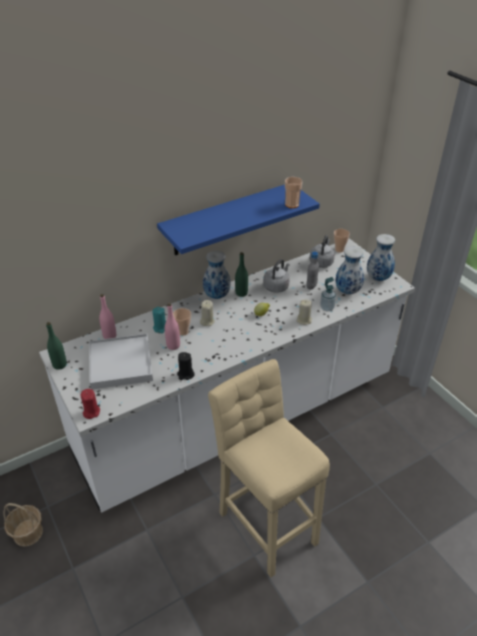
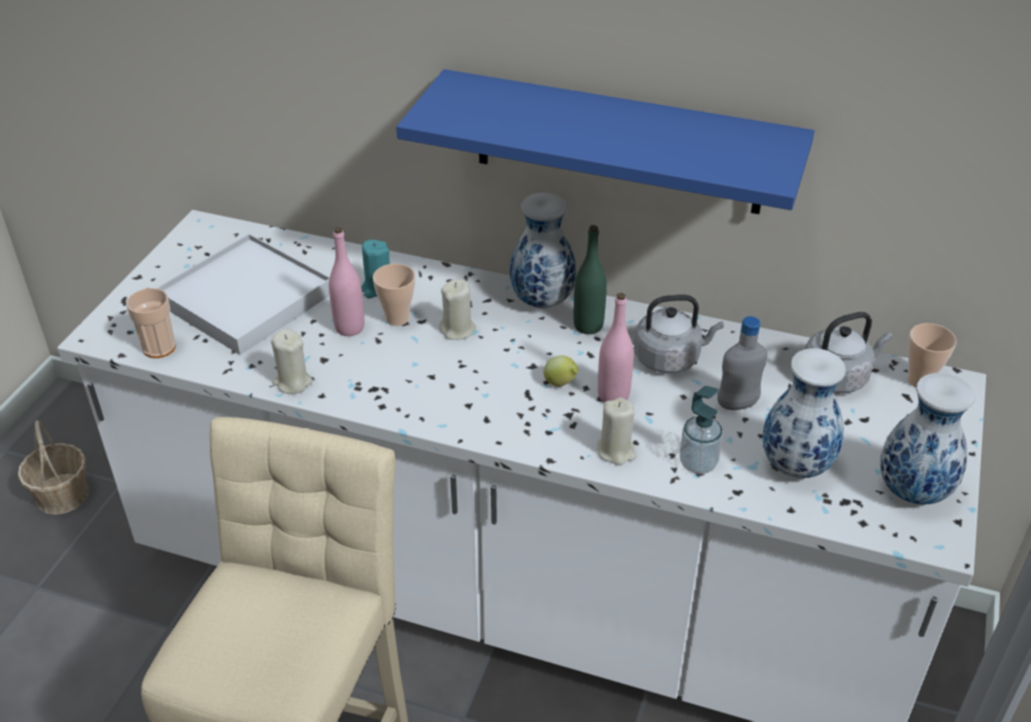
camera: 50 degrees right, 0 degrees up
green bottle [46,322,67,370] -> none
red candle [81,389,100,419] -> none
pink bottle [99,294,116,339] -> pink bottle moved to [598,293,634,403]
black candle [177,352,195,380] -> beige candle [271,329,313,394]
cup [285,177,302,208] -> cup moved to [126,288,176,358]

